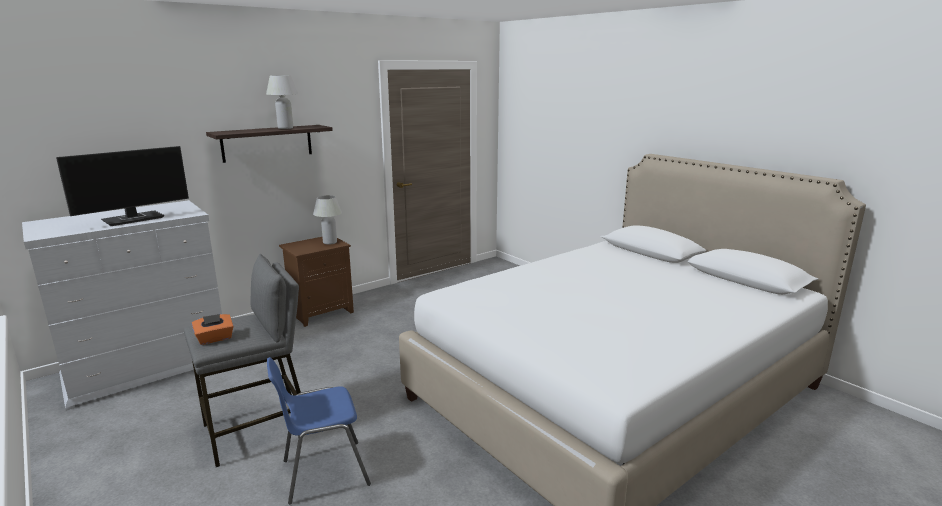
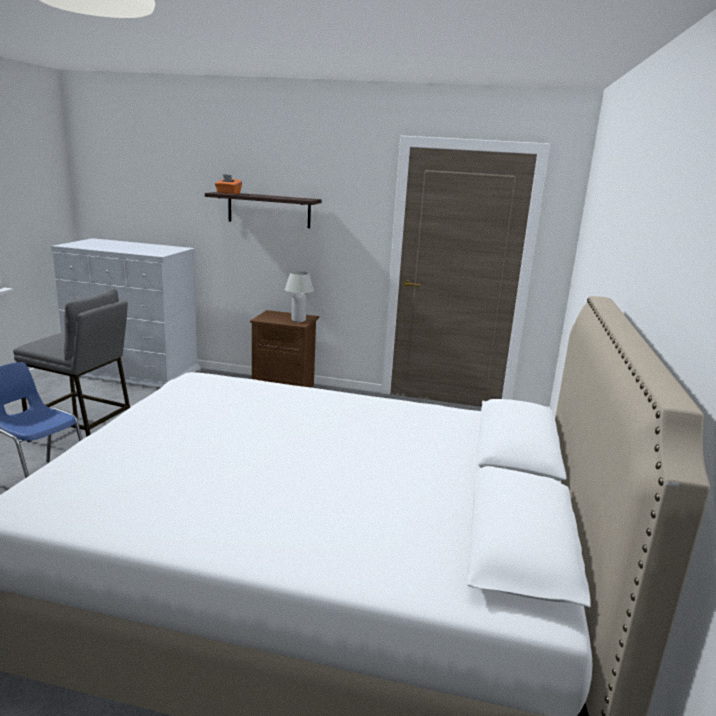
camera: 50 degrees right, 0 degrees up
monitor [56,146,189,226] -> none
orange tissue box [192,314,234,345] -> orange tissue box moved to [215,174,242,194]
white table lamp [266,75,298,129] -> none

